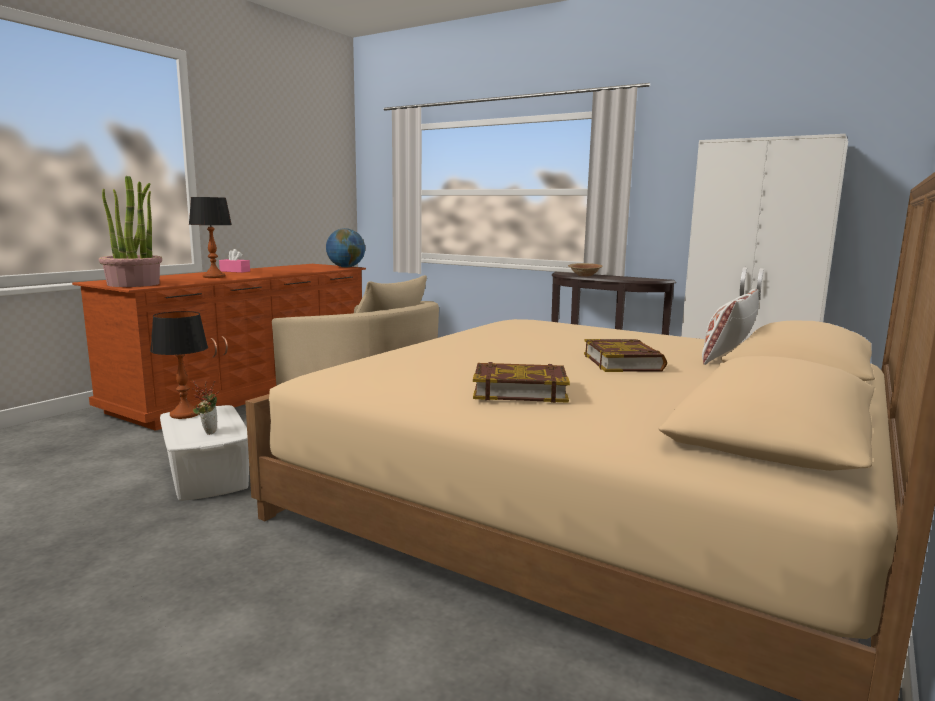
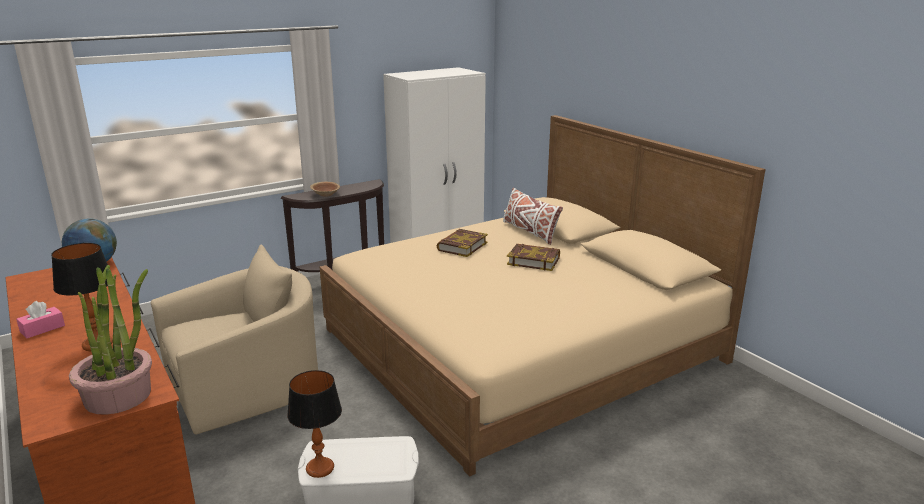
camera: 65 degrees left, 10 degrees up
potted plant [192,379,219,435] -> none
book [473,362,570,403] -> book moved to [437,229,488,257]

